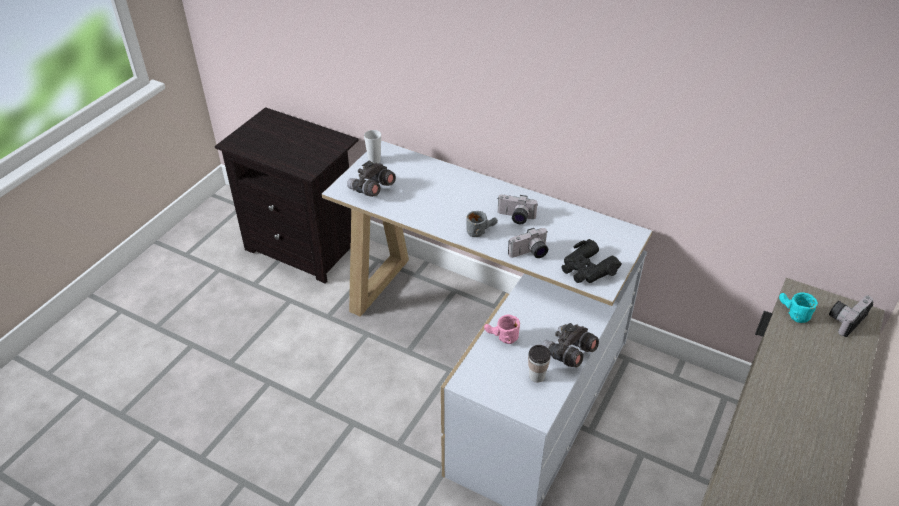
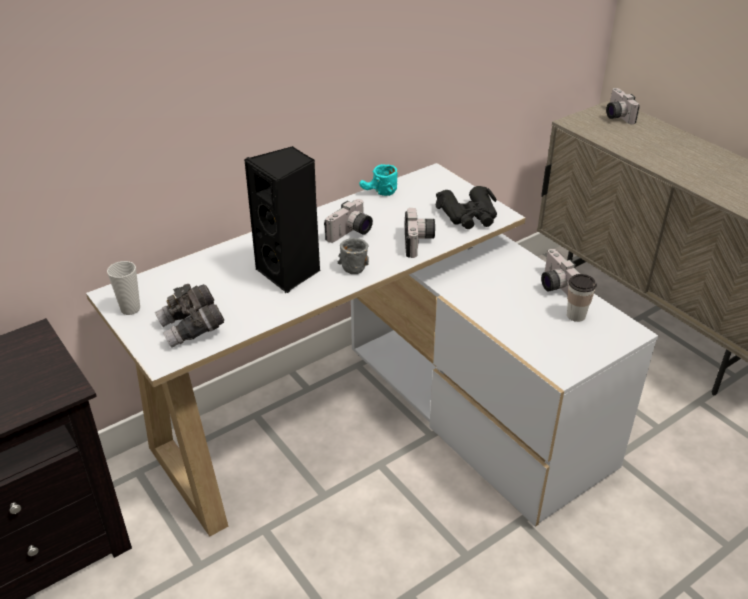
camera: 65 degrees left, 5 degrees down
pink mug [484,314,520,344] -> none
grey binoculars [541,323,599,367] -> camera [541,249,580,296]
turquoise mug [779,293,818,323] -> turquoise mug moved to [359,164,398,196]
none -> black speaker [244,146,320,293]

